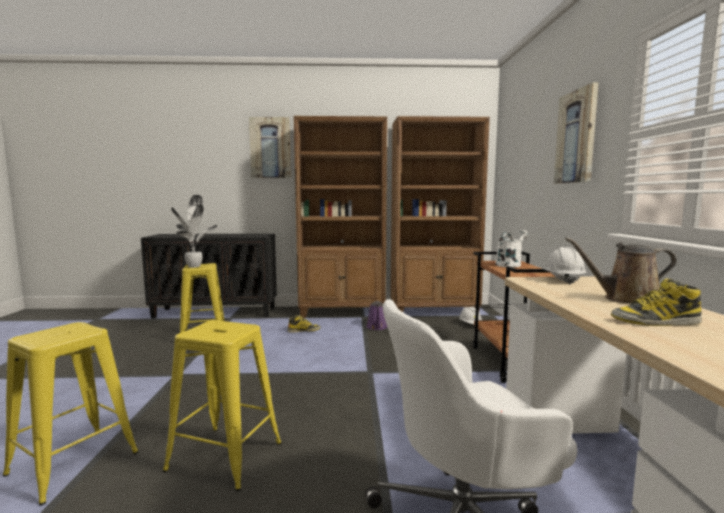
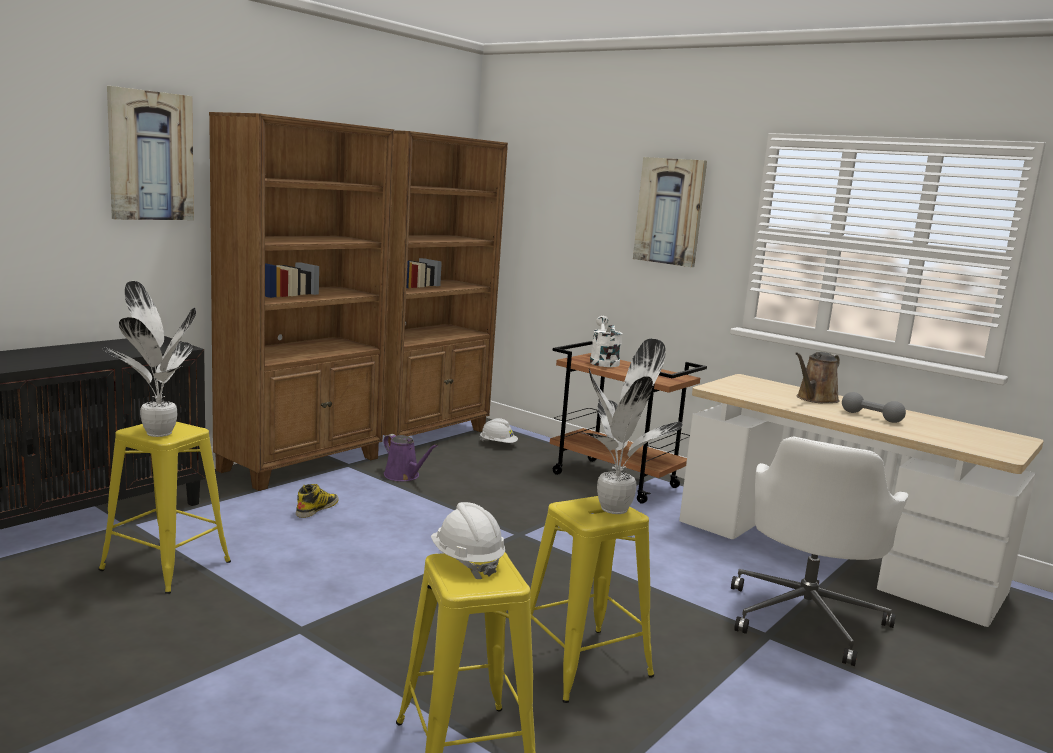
camera: 50 degrees left, 5 degrees up
white hard hat [544,247,586,285] -> white hard hat moved to [431,502,505,577]
boot [611,278,702,326] -> grey dumbbell [842,392,906,423]
none -> potted plant [584,339,683,514]

